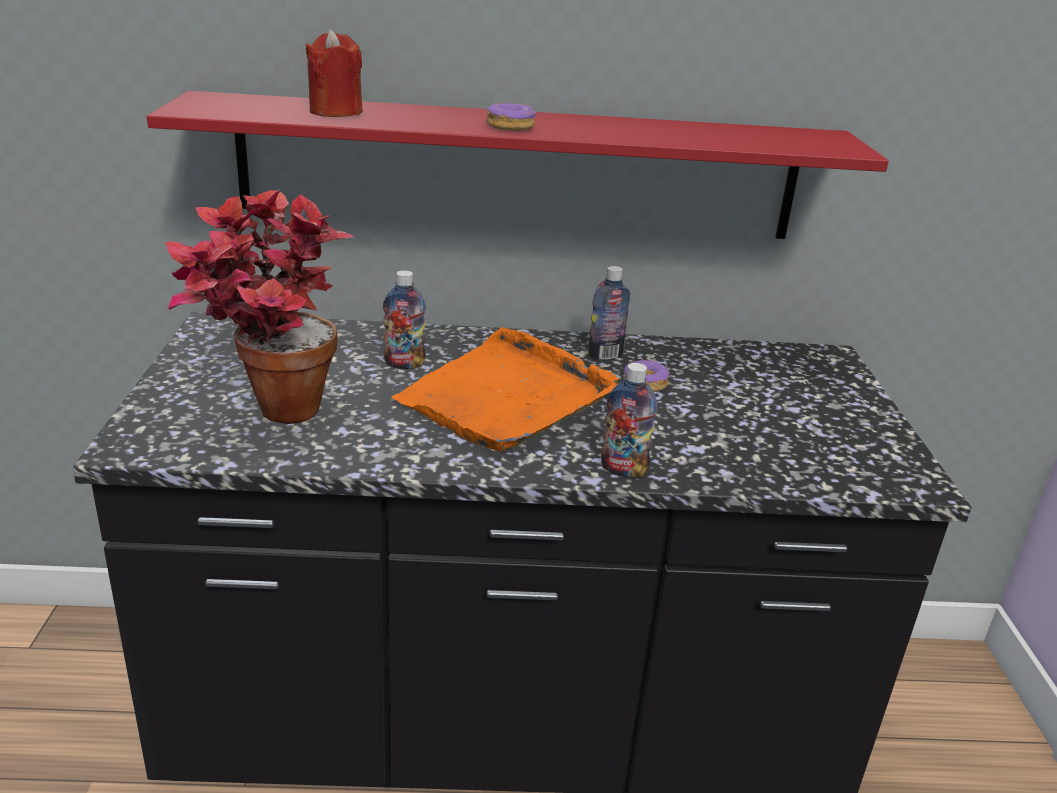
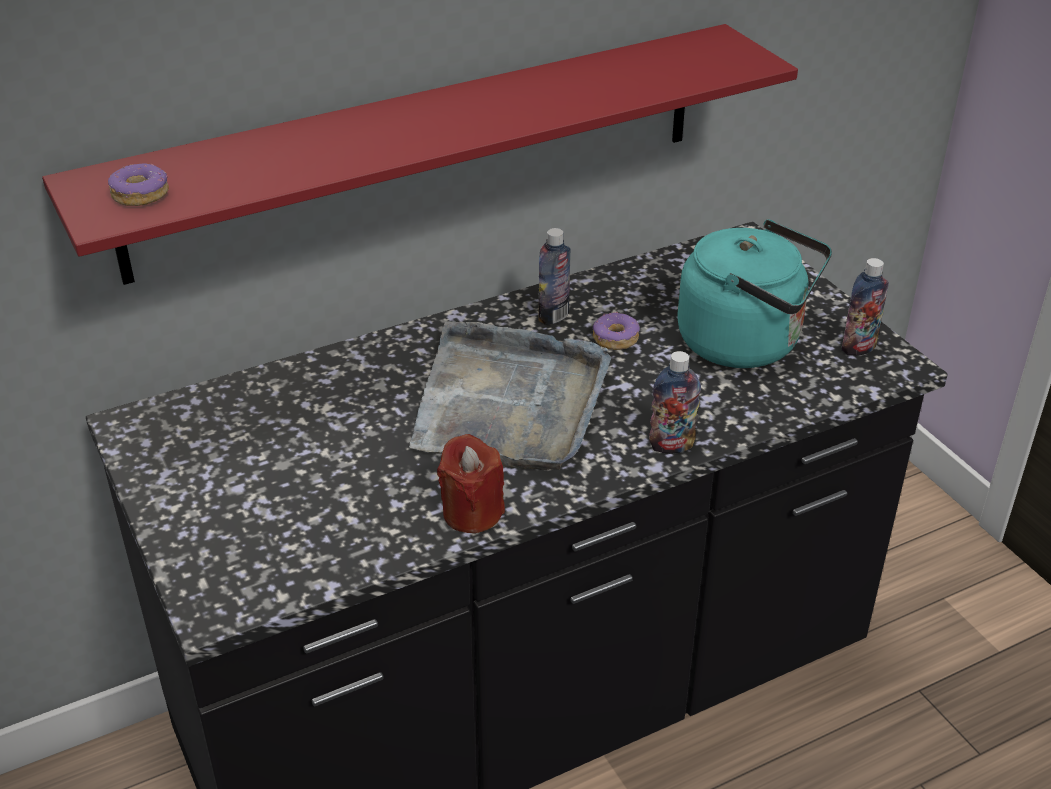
camera: 25 degrees left, 10 degrees up
potted plant [164,190,353,424] -> none
red candle [306,29,363,117] -> red candle moved to [437,434,505,533]
bottle [383,270,426,369] -> bottle moved to [841,258,889,356]
orange tray [391,327,619,452] -> grey tray [409,322,611,470]
donut [487,102,536,131] -> donut moved to [108,163,169,206]
none -> turquoise kettle [677,219,832,368]

